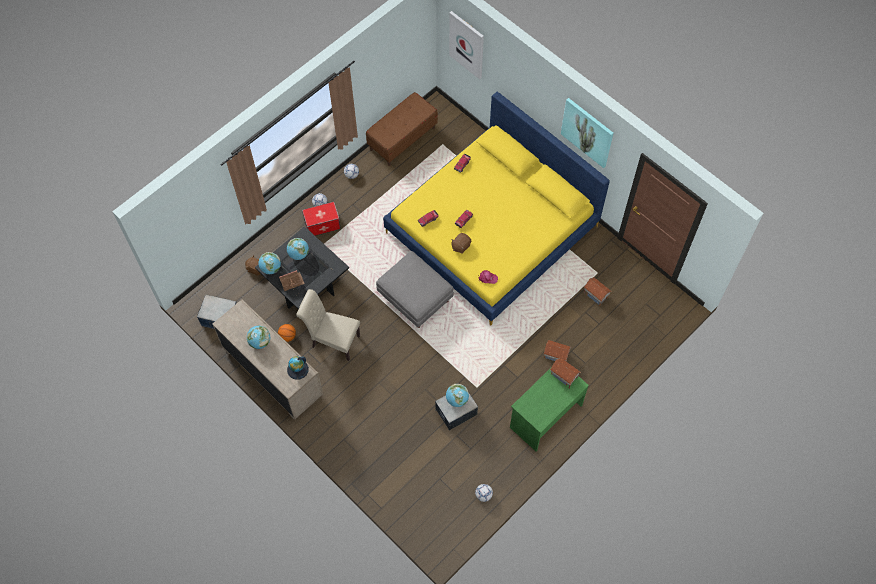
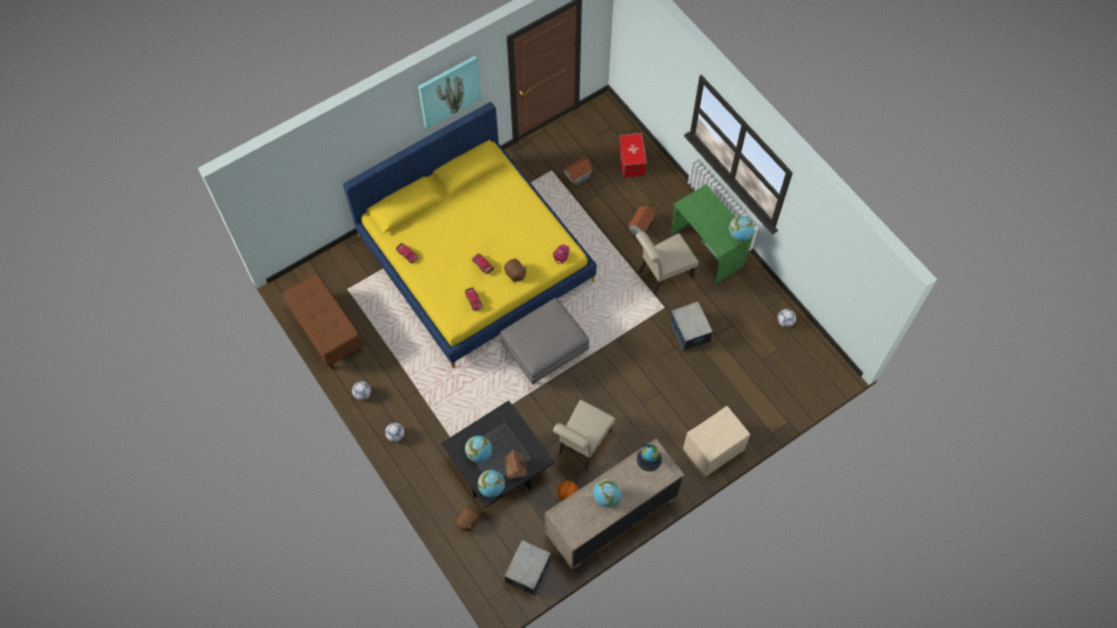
camera: 80 degrees left, 0 degrees up
storage box [302,201,341,236] -> storage box moved to [618,133,647,178]
globe [446,384,469,407] -> globe moved to [729,216,754,241]
picture [449,11,484,79] -> none
toy house [550,357,581,389] -> none
none -> beige chair [636,231,699,294]
none -> beige nightstand [683,406,750,477]

